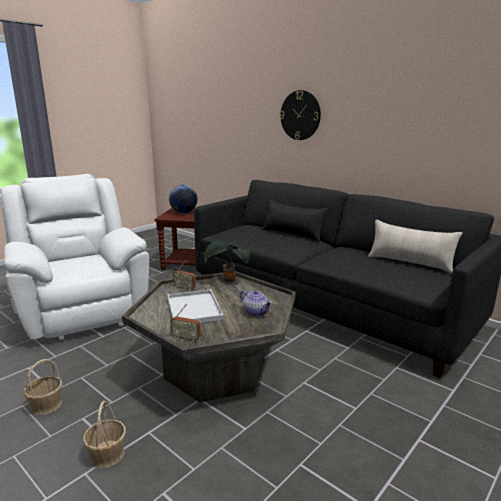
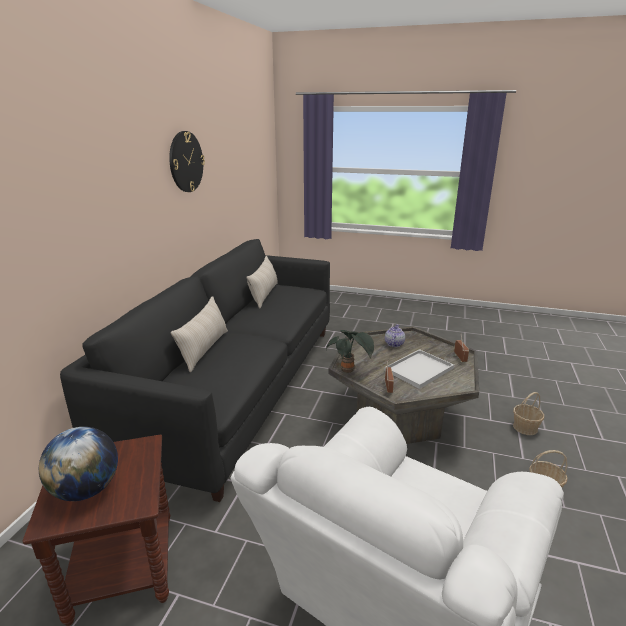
camera: 115 degrees left, 5 degrees up
black pillow [262,199,328,242] -> beige pillow [171,296,228,372]
wall clock [280,90,321,140] -> wall clock moved to [169,131,205,192]

